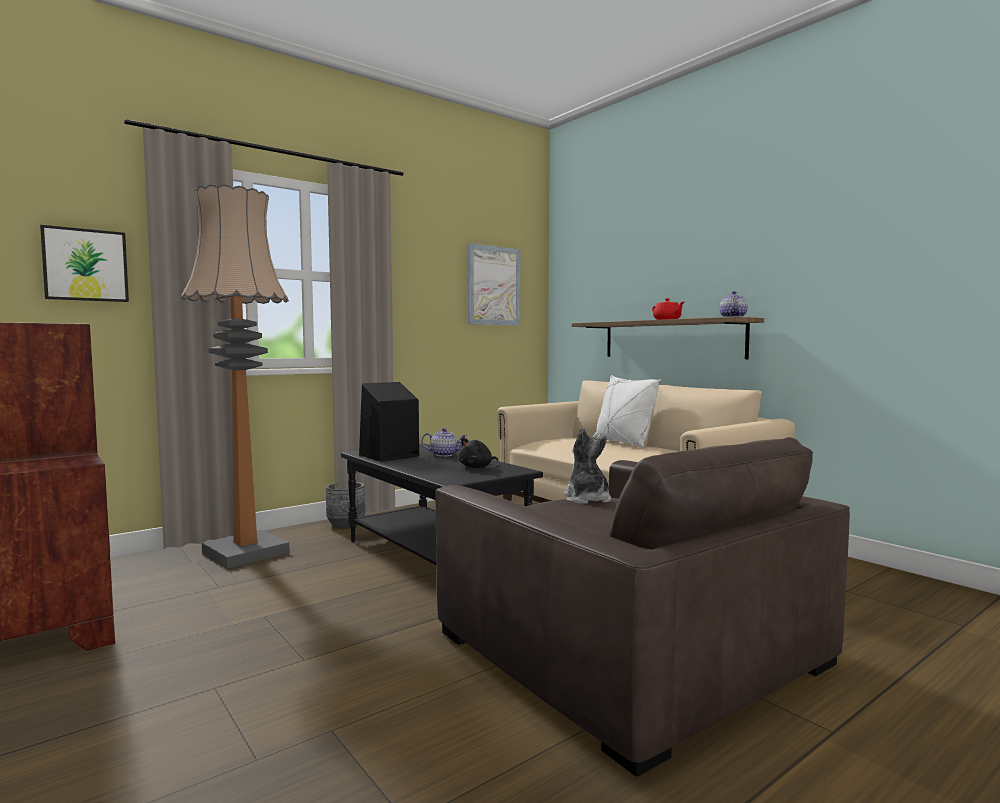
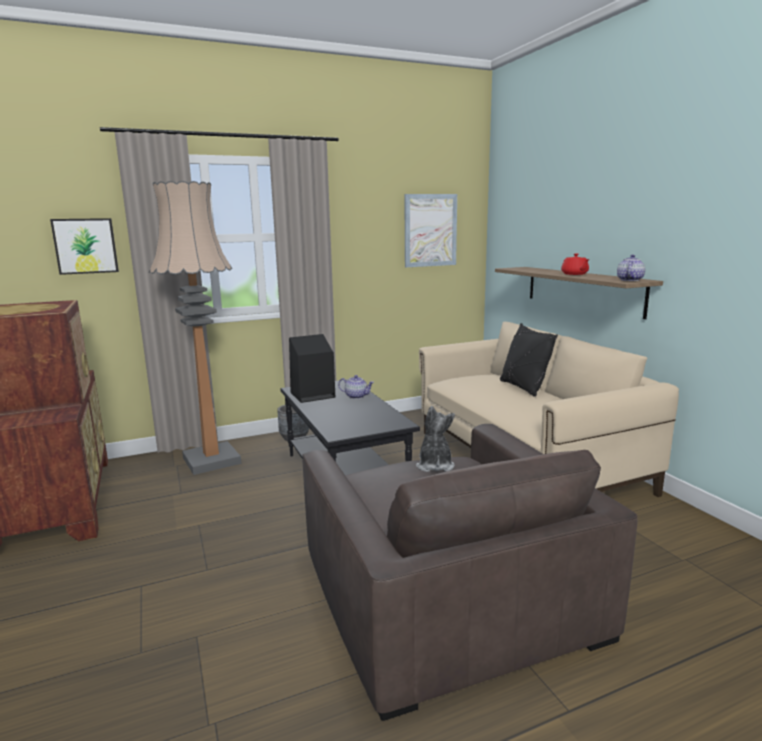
camera: 15 degrees right, 10 degrees up
black plush toy [459,437,498,468] -> none
white pillow [593,375,661,448] -> black pillow [500,323,558,397]

